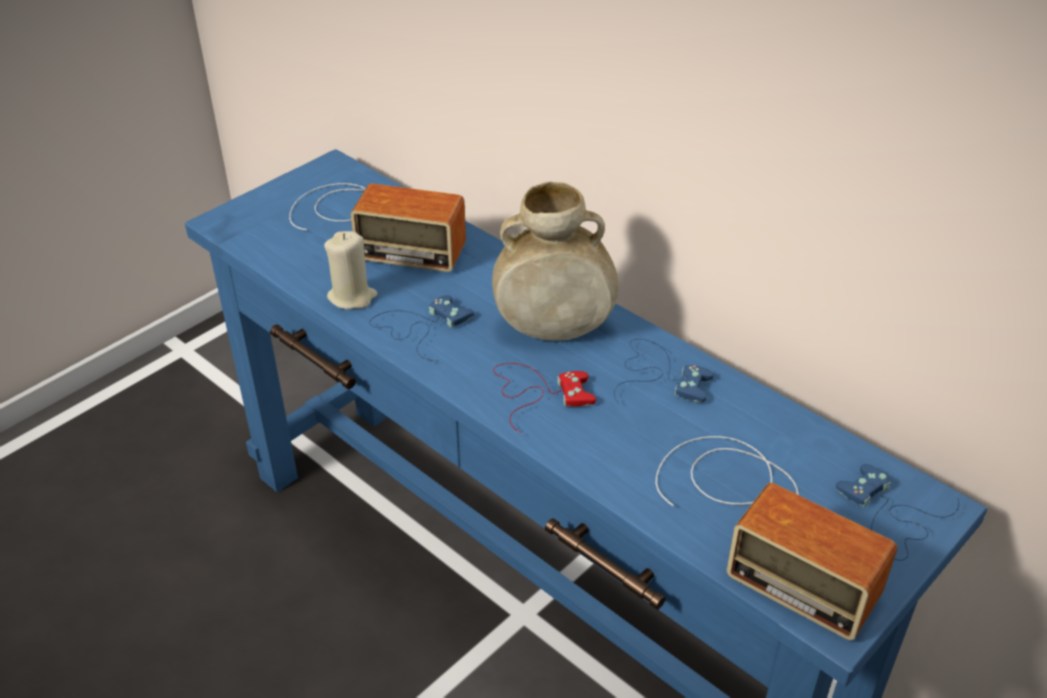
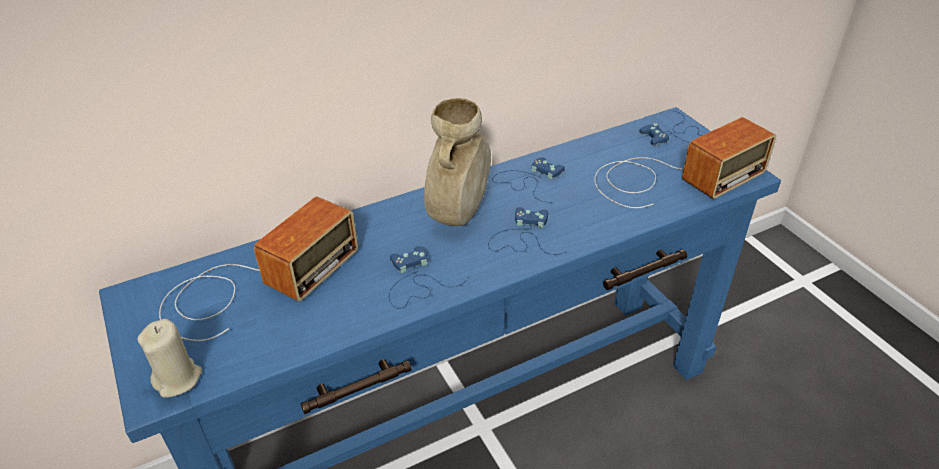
camera: 70 degrees left, 0 degrees up
beige candle [324,231,378,310] -> beige candle moved to [137,319,202,398]
red game controller [493,363,596,434] -> blue game controller [488,207,567,255]

